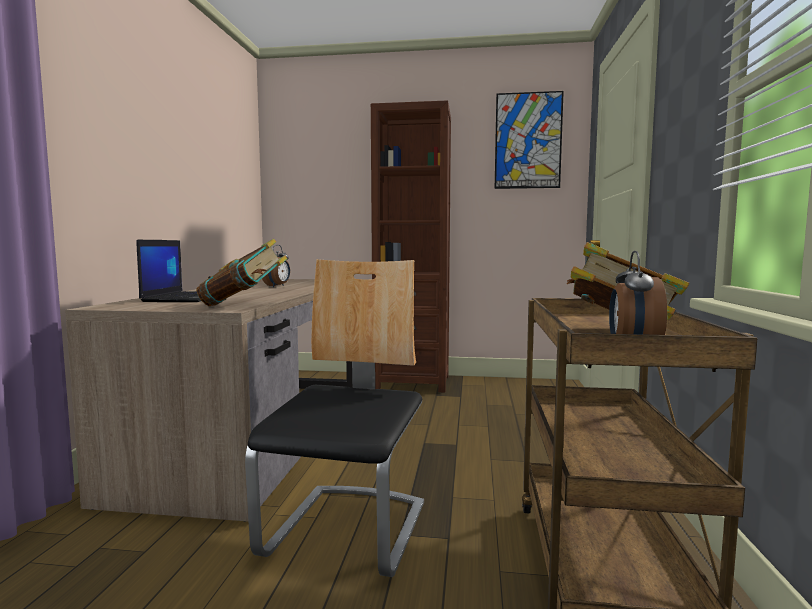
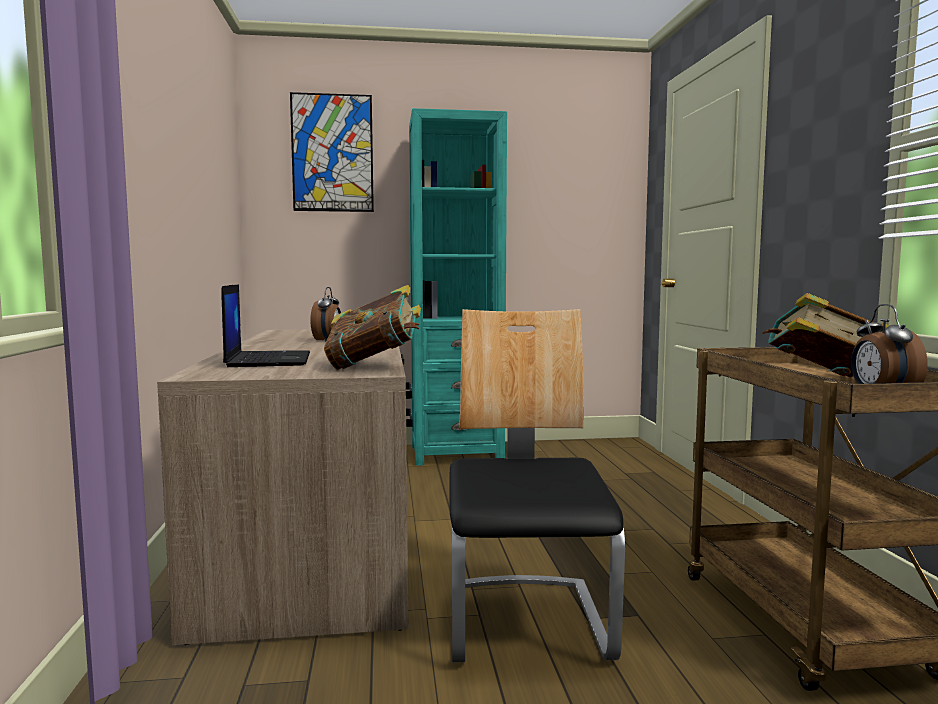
camera: 15 degrees left, 0 degrees up
brown bookcase [371,100,451,393] -> turquoise bookcase [409,108,507,466]
picture [495,91,564,189] -> picture moved to [290,92,374,212]

